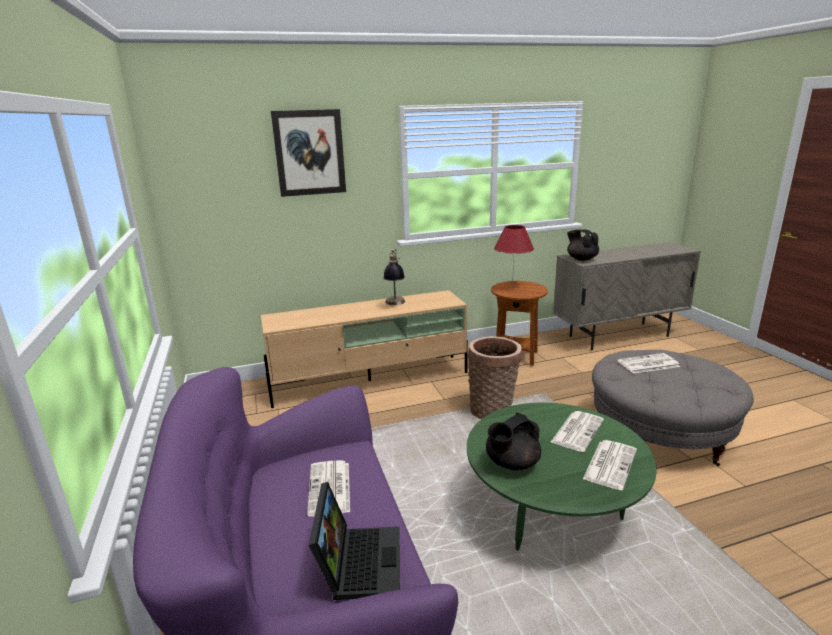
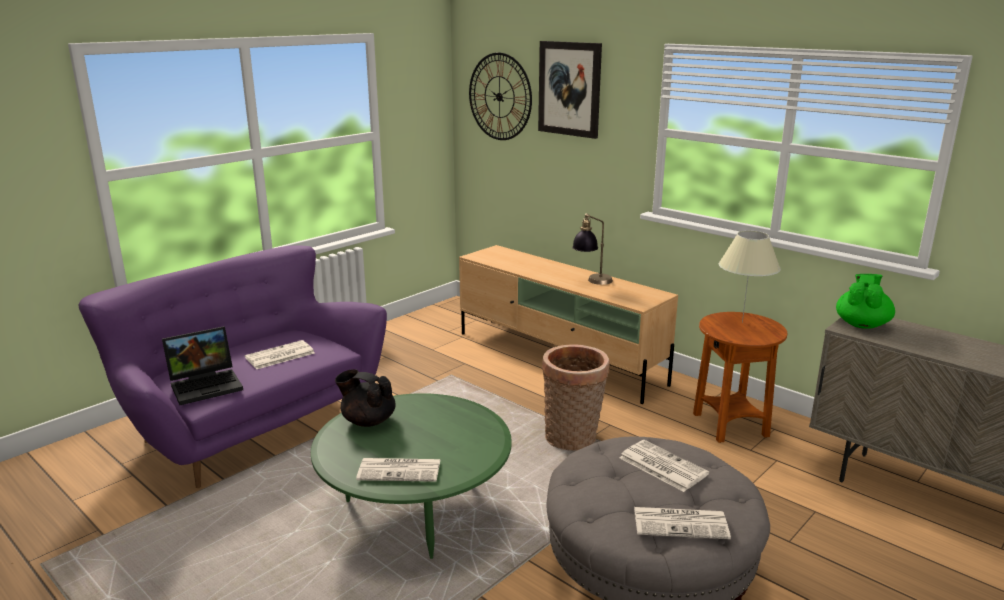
camera: 60 degrees right, 0 degrees up
red table lamp [494,225,534,287] -> beige table lamp [719,231,781,323]
newspaper [551,411,604,452] -> newspaper moved to [634,507,731,539]
black teapot [567,229,599,261] -> green teapot [836,274,895,329]
none -> wall clock [469,53,532,140]

